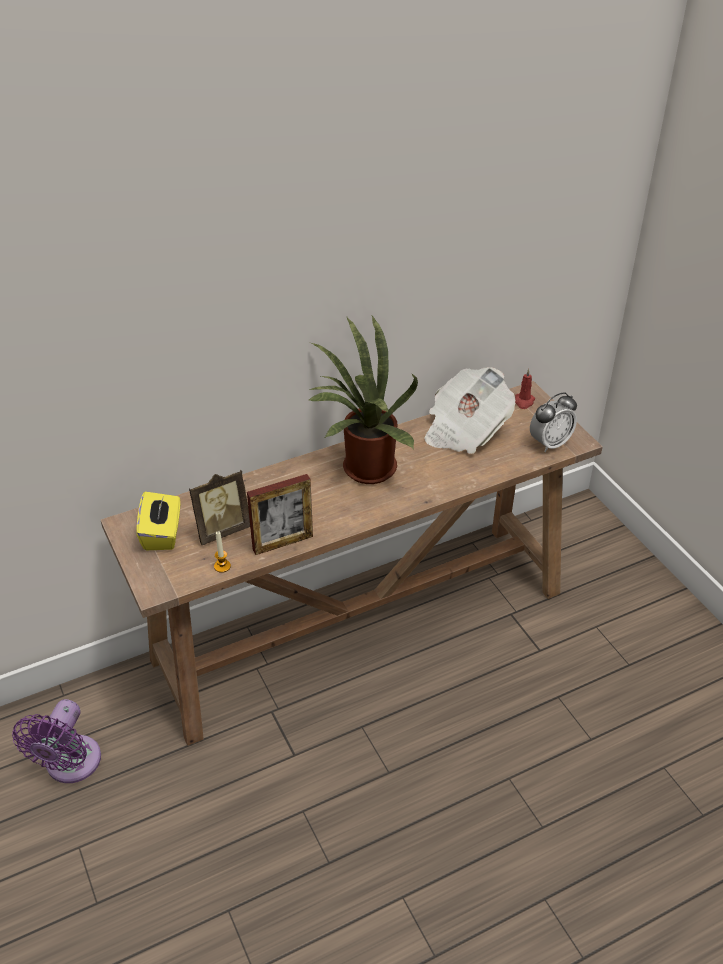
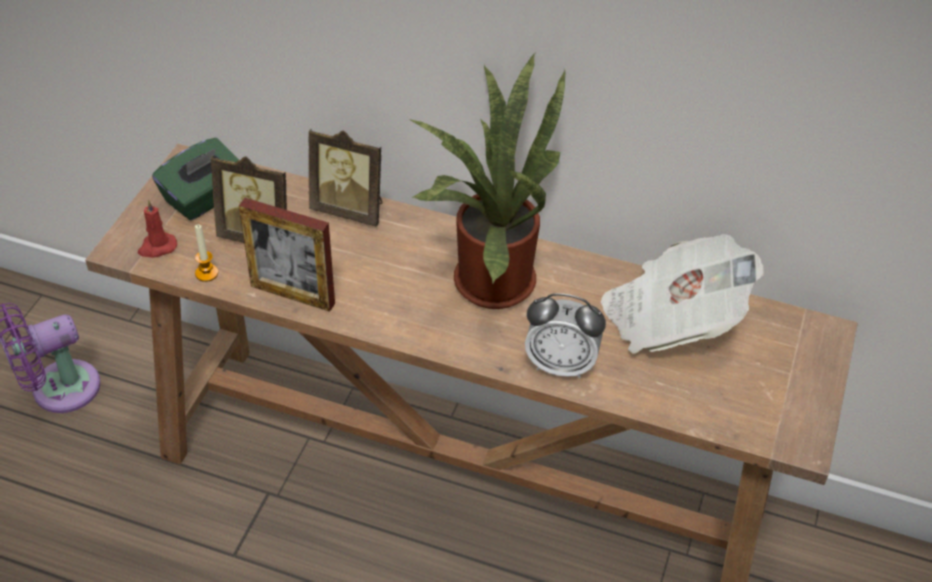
camera: 45 degrees right, 5 degrees up
yellow tissue box [137,492,180,550] -> green tissue box [152,138,239,220]
red candle [515,369,535,409] -> red candle moved to [138,200,177,258]
alarm clock [530,392,577,452] -> alarm clock moved to [525,293,606,379]
none -> picture frame [308,129,383,227]

